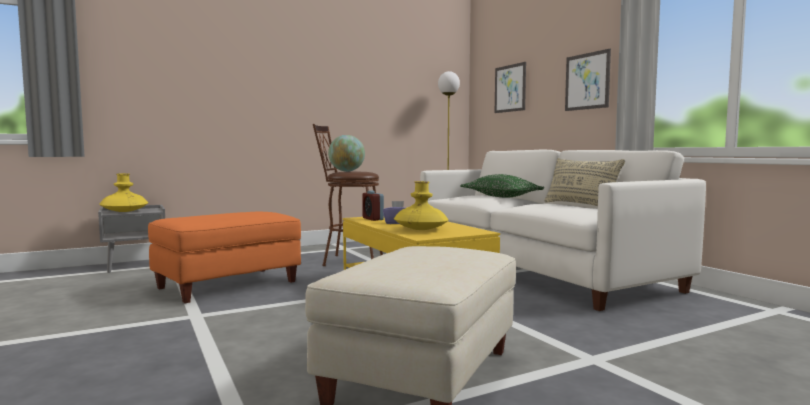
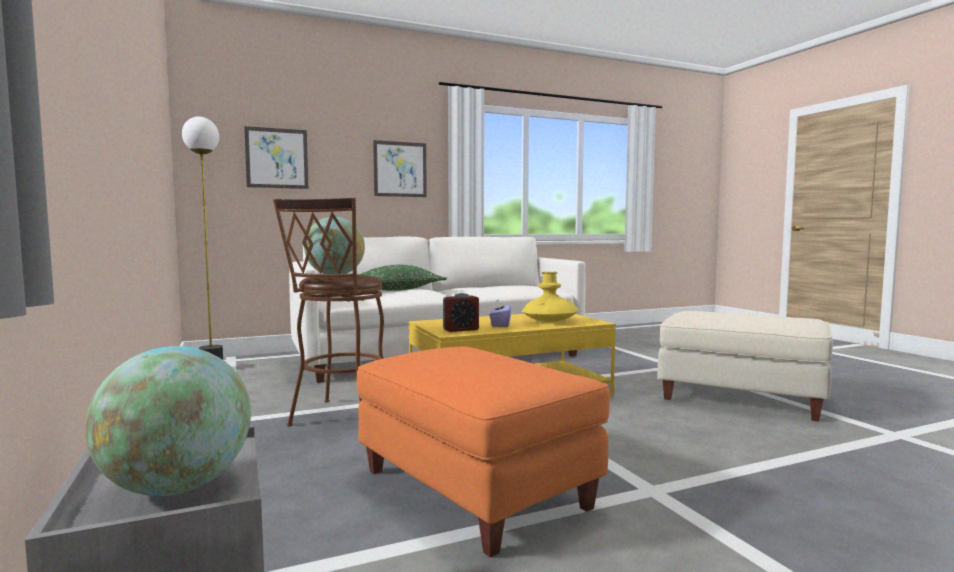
camera: 85 degrees left, 0 degrees up
yellow vase [99,173,148,212] -> globe [85,346,251,496]
beige pillow [544,158,625,206] -> none

